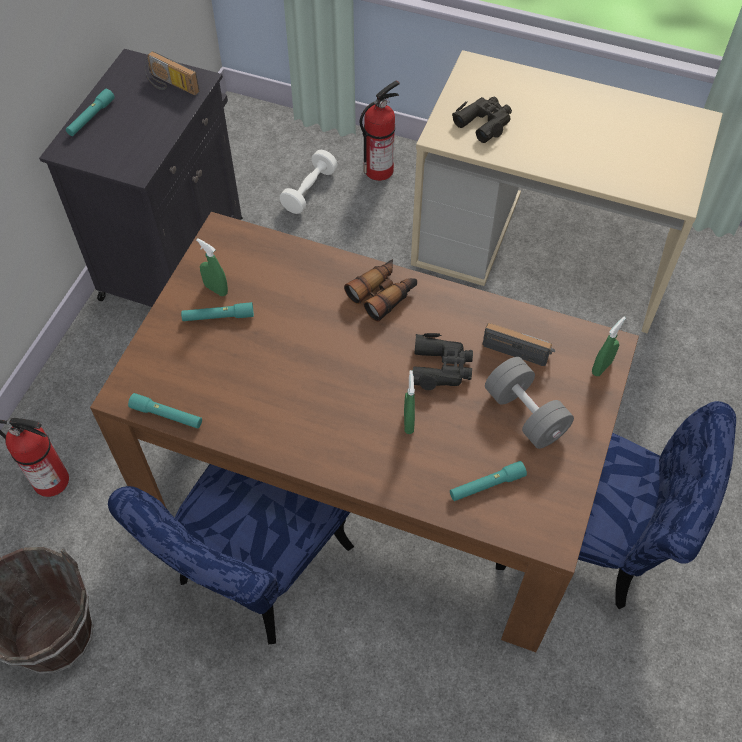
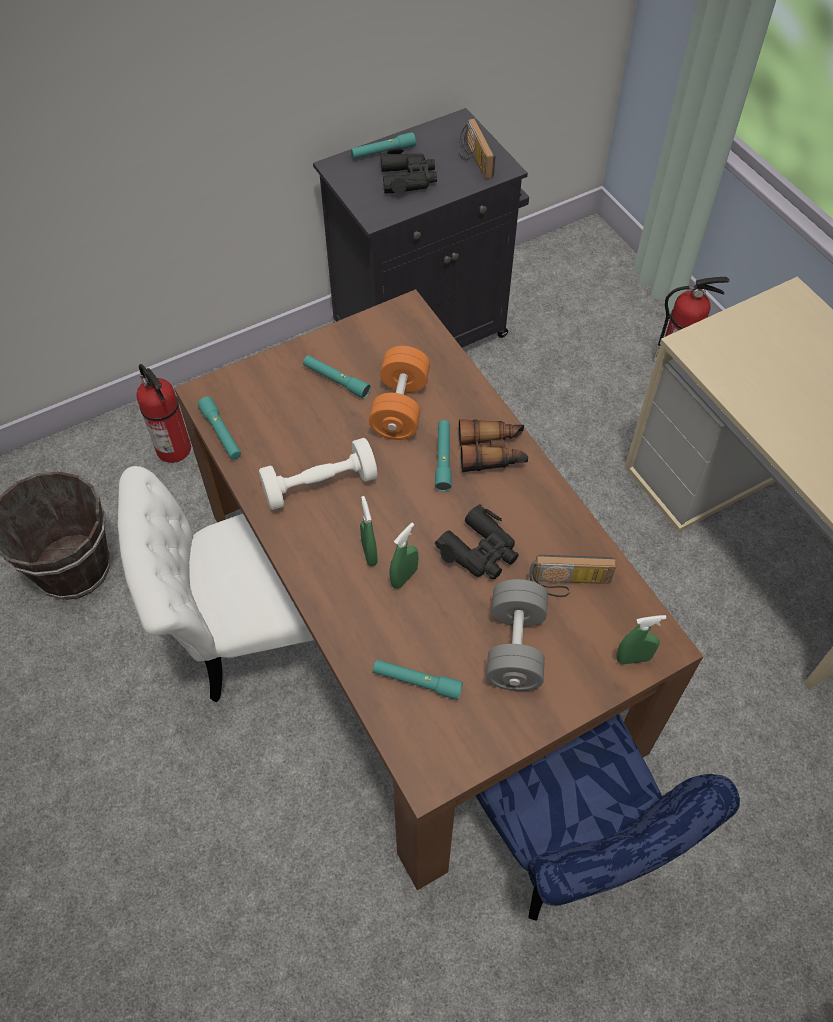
camera: 40 degrees right, 0 degrees up
blue chair [108,464,354,644] -> white chair [118,466,314,702]
green spray bottle [196,238,228,296] -> green spray bottle moved to [360,496,378,566]
white dumbbell [280,150,338,214] -> white dumbbell moved to [259,438,378,510]
black binoculars [452,97,512,143] -> black binoculars moved to [380,148,437,194]
radio [482,323,555,366] -> radio turned 120 degrees clockwise [529,555,616,597]
none -> orange dumbbell [369,346,430,440]
none -> turquoise flashlight [435,420,452,491]

